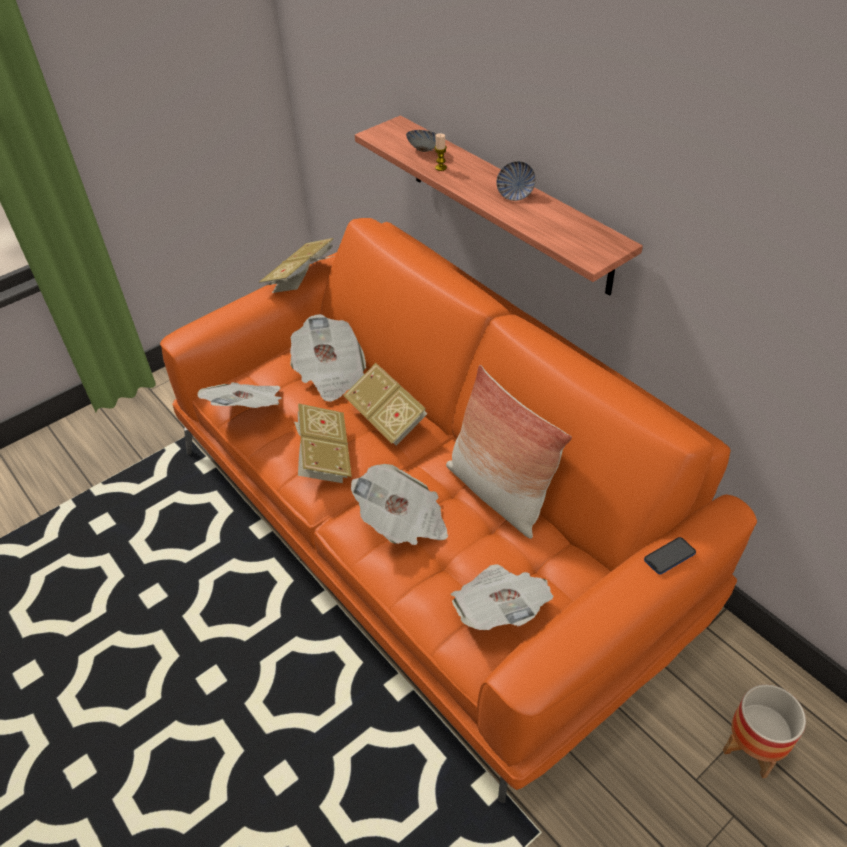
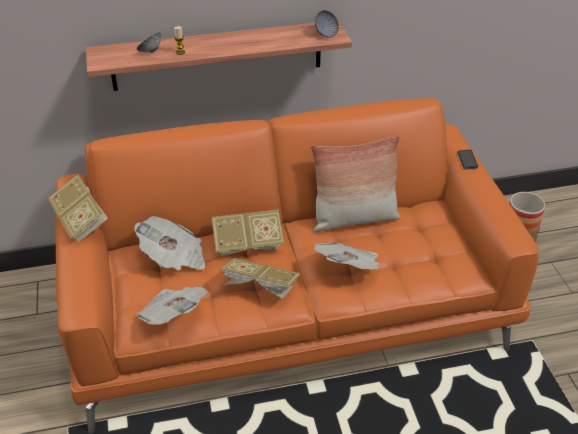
camera: 65 degrees left, 5 degrees down
newspaper [451,564,553,630] -> none
bowl [497,161,536,201] -> bowl moved to [315,10,339,37]

